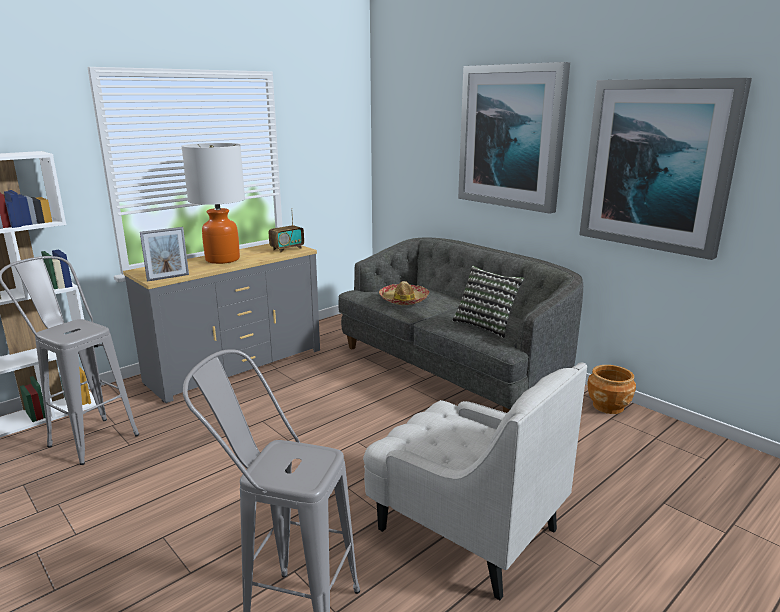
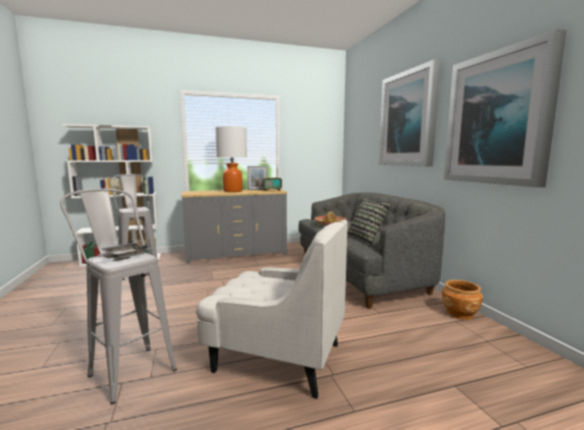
camera: 25 degrees right, 10 degrees down
picture frame [140,227,189,282] -> picture frame moved to [247,166,267,190]
white armchair [363,362,587,600] -> white armchair turned 45 degrees counterclockwise [196,220,348,399]
none -> grey tray [98,243,148,259]

